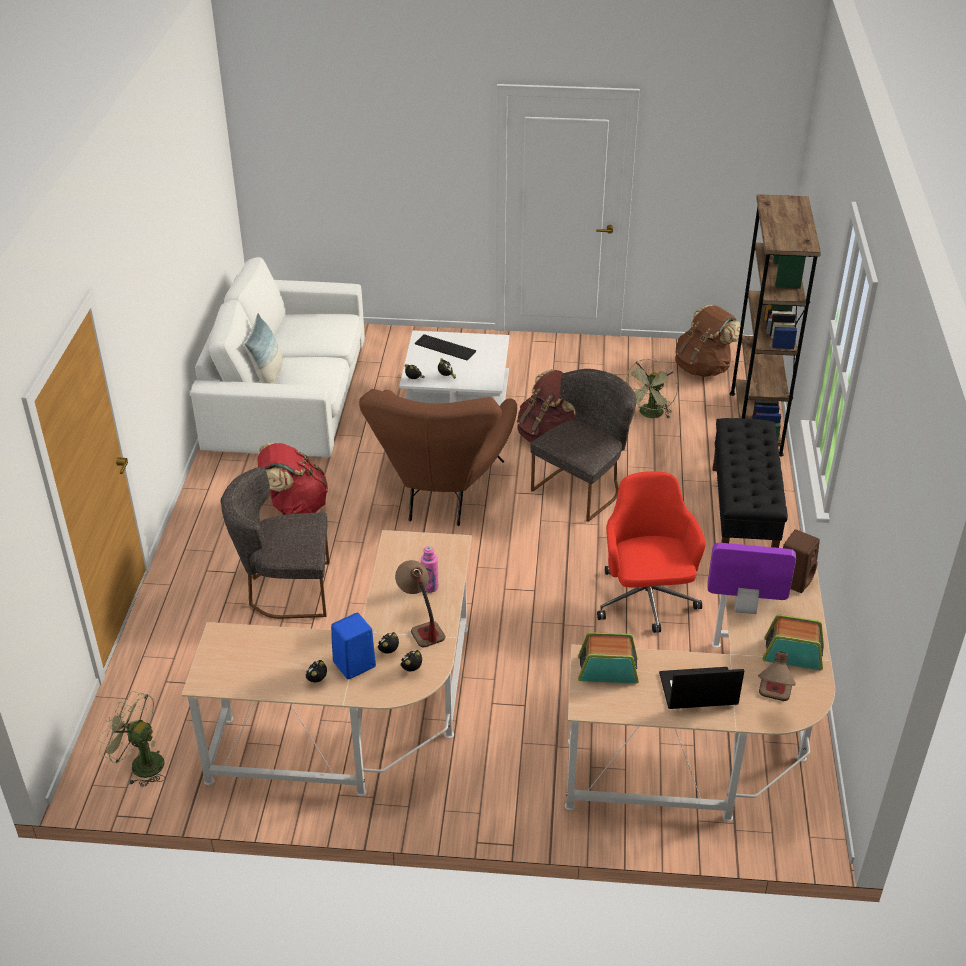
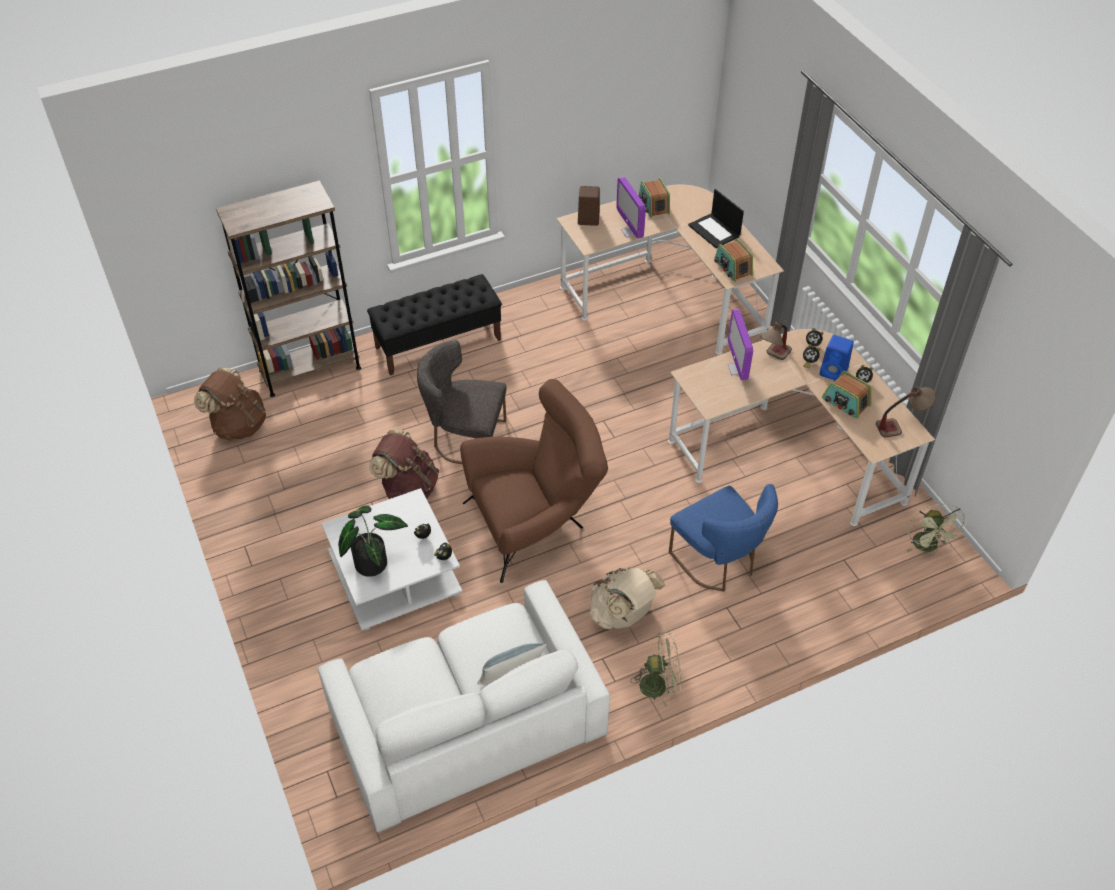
camera: 120 degrees left, 10 degrees up
grey chair [221,466,330,619] -> blue chair [669,484,778,592]
red backpack [257,442,328,515] -> beige backpack [590,567,665,629]
keyboard [415,334,476,360] -> potted plant [338,506,408,577]
pink bottle [421,546,439,593] -> monitor [728,309,753,380]
red office chair [597,471,706,633] -> none
green fan [626,359,678,419] -> green fan moved to [631,633,681,707]
table lamp [758,651,796,701] -> table lamp moved to [876,386,936,437]
none -> radio [822,371,871,419]

